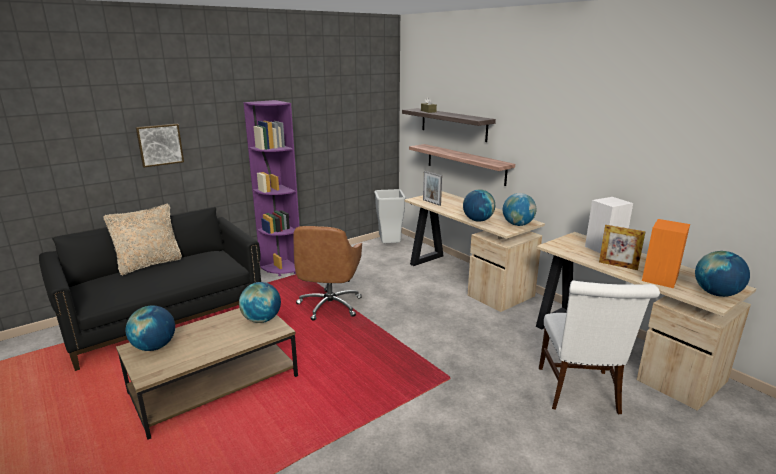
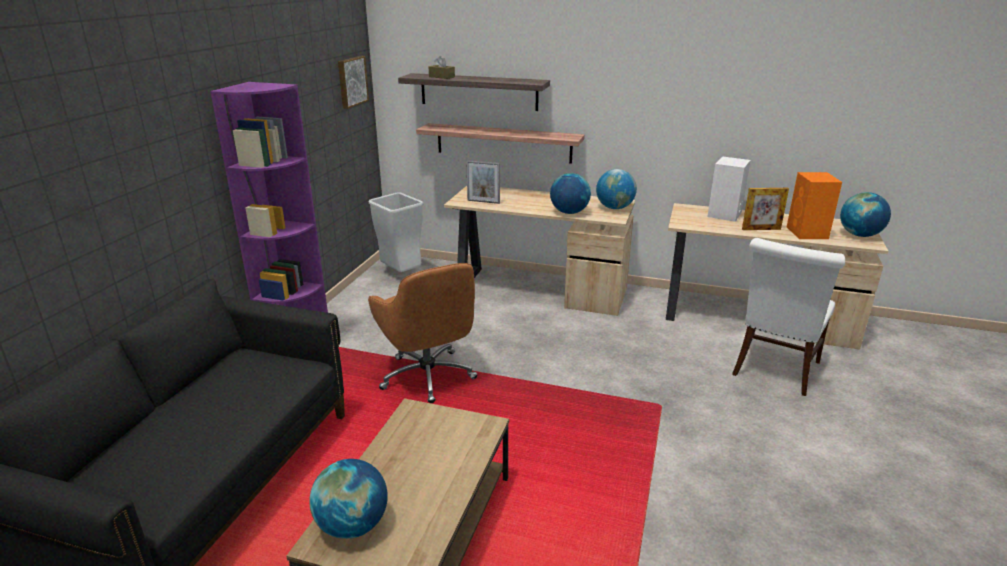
camera: 35 degrees left, 5 degrees up
beige pillow [103,204,182,275] -> none
picture [136,124,184,167] -> picture moved to [338,56,369,109]
globe [239,282,281,323] -> none
white chair [539,280,660,414] -> white chair turned 60 degrees clockwise [732,238,845,396]

